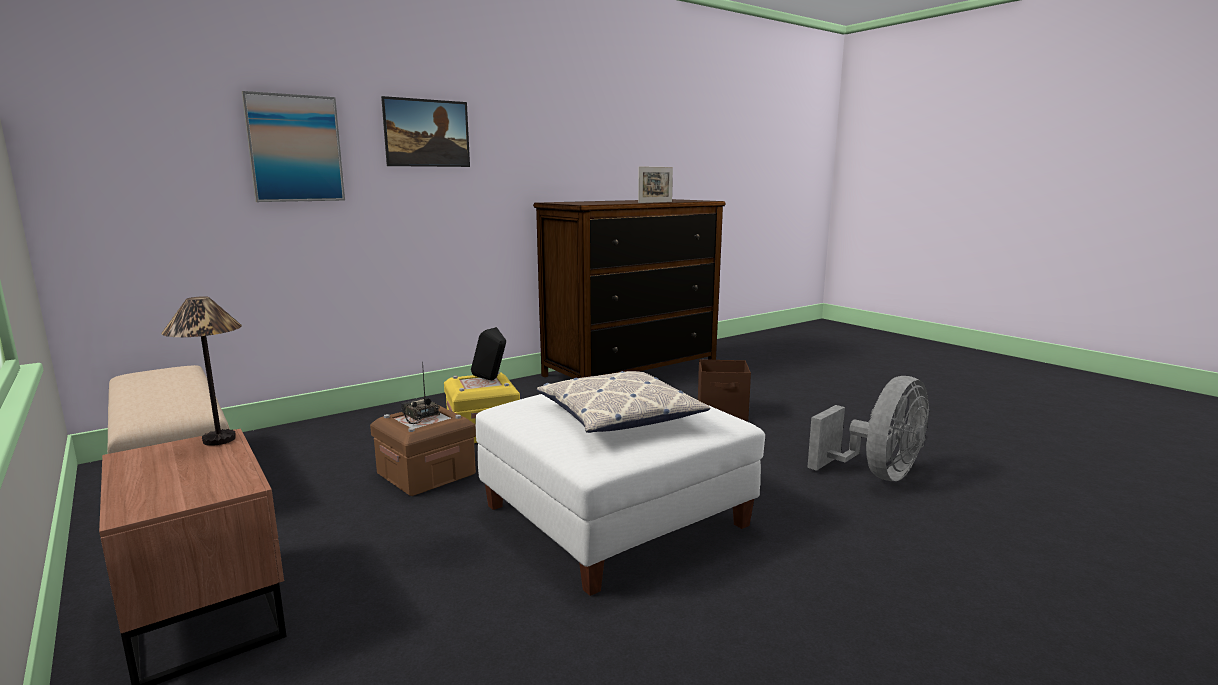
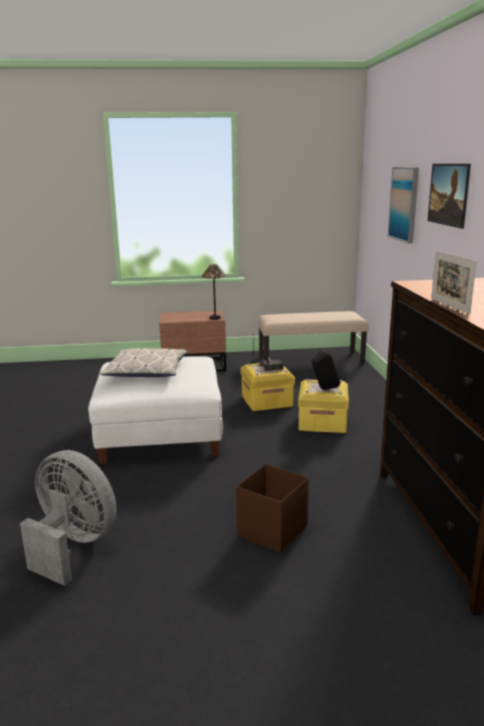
camera: 120 degrees right, 5 degrees up
brown storage box [370,405,476,496] -> yellow storage box [241,363,295,411]
grey fan [807,376,929,481] -> grey fan turned 135 degrees clockwise [20,450,116,586]

